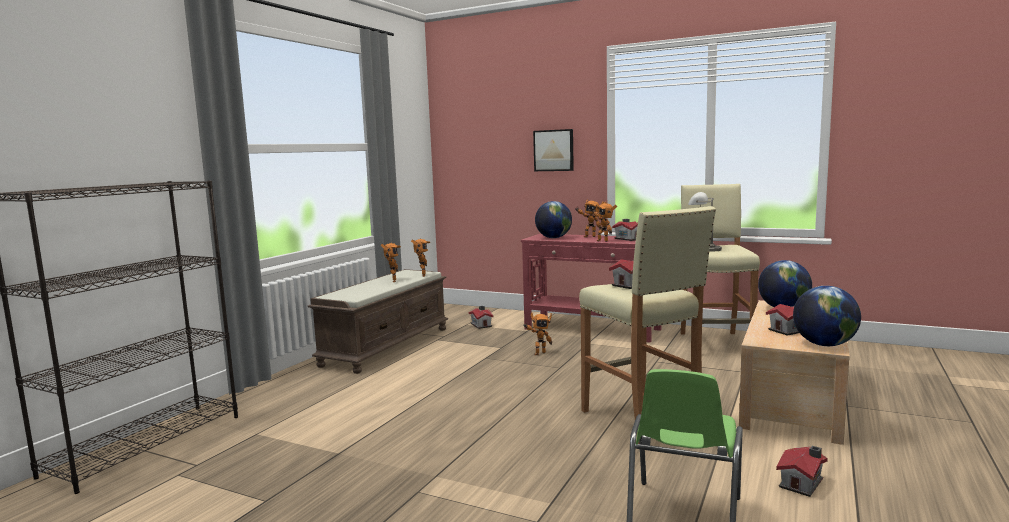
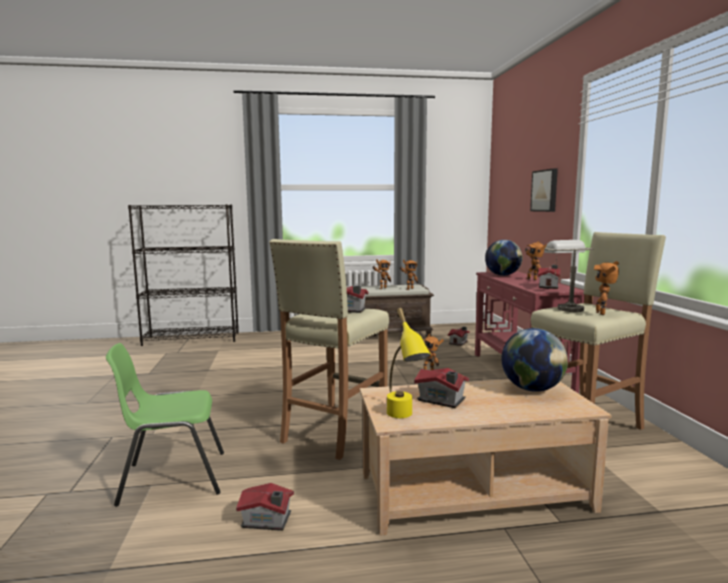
camera: 55 degrees right, 0 degrees up
toy robot [593,202,617,242] -> toy robot moved to [594,261,619,315]
globe [793,286,861,346] -> yellow table lamp [387,308,431,418]

